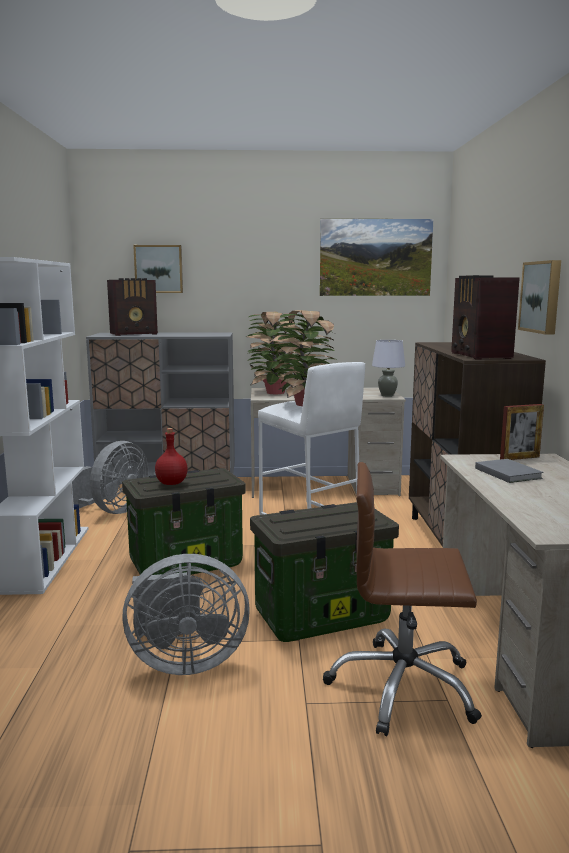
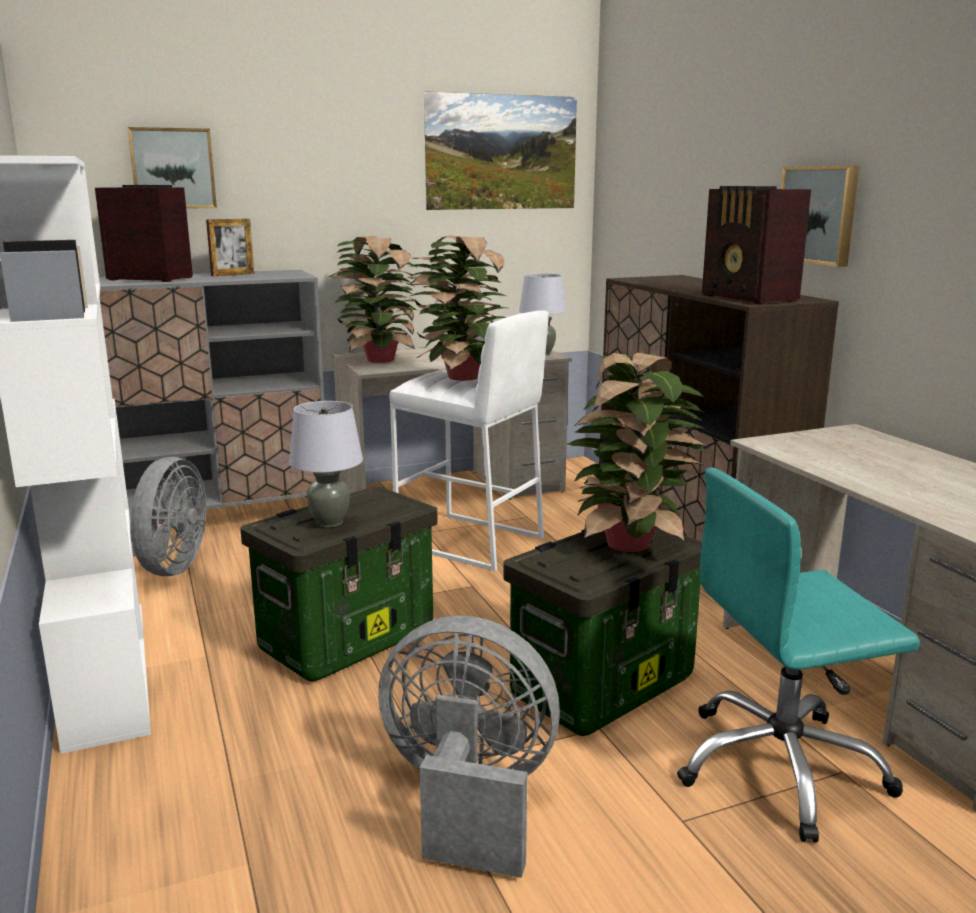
camera: 20 degrees left, 5 degrees up
radio [107,278,158,336] -> radio turned 120 degrees counterclockwise [95,185,193,282]
grey fan [122,554,250,675] -> grey fan turned 135 degrees counterclockwise [378,615,560,878]
red bottle [155,428,188,485] -> grey table lamp [289,401,363,528]
brown office chair [323,462,482,736] -> turquoise office chair [677,468,920,842]
grey book [475,459,543,483] -> none
picture frame [500,404,544,460] -> picture frame moved to [206,219,254,276]
none -> potted plant [566,352,708,552]

